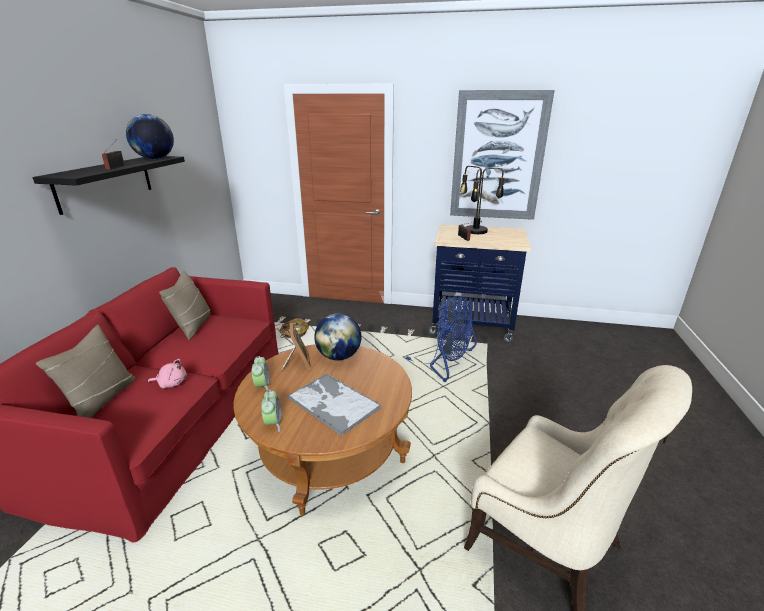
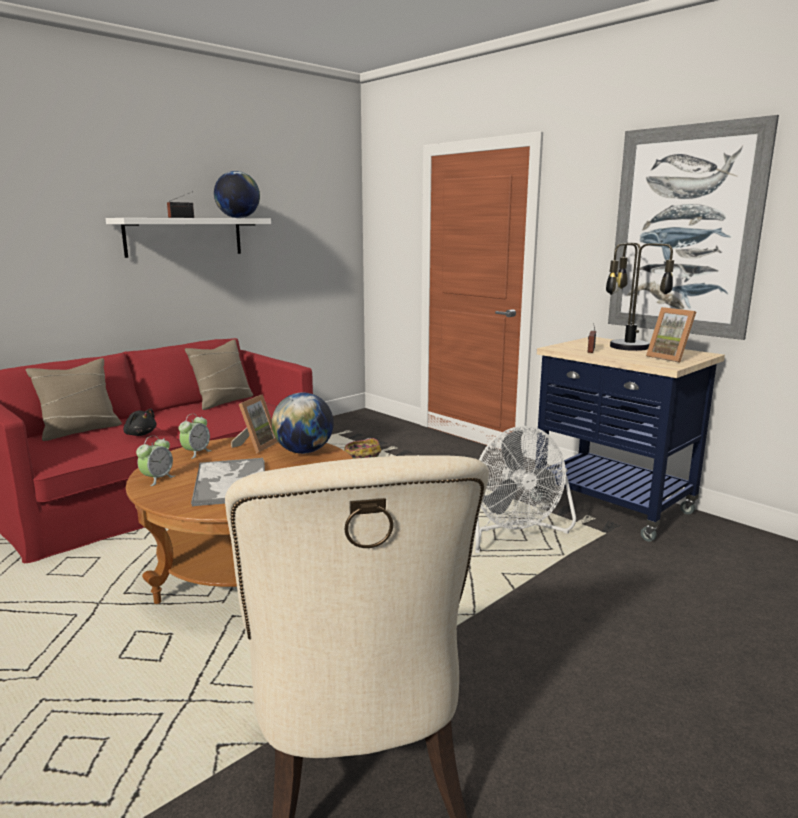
camera: 35 degrees right, 10 degrees down
black shelf [32,156,185,215] -> white shelf [106,218,271,258]
pink plush toy [148,359,187,388] -> black plush toy [123,409,156,436]
blue fan [406,296,477,382] -> white fan [475,426,576,553]
none -> picture frame [646,307,696,363]

